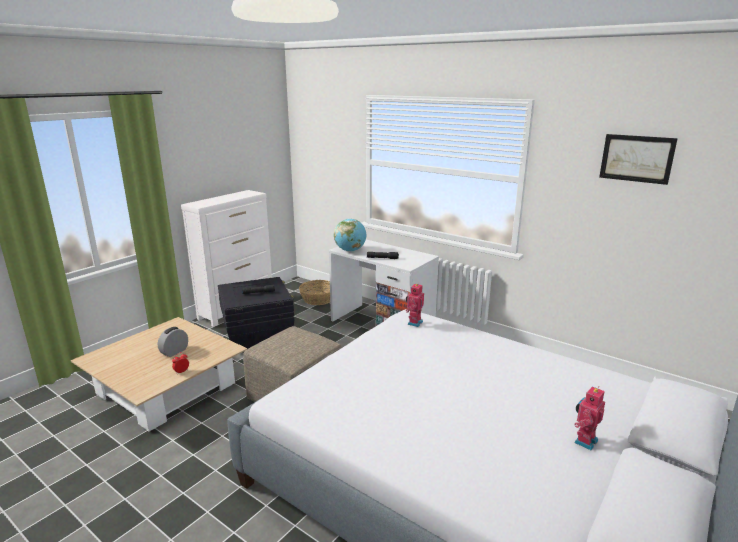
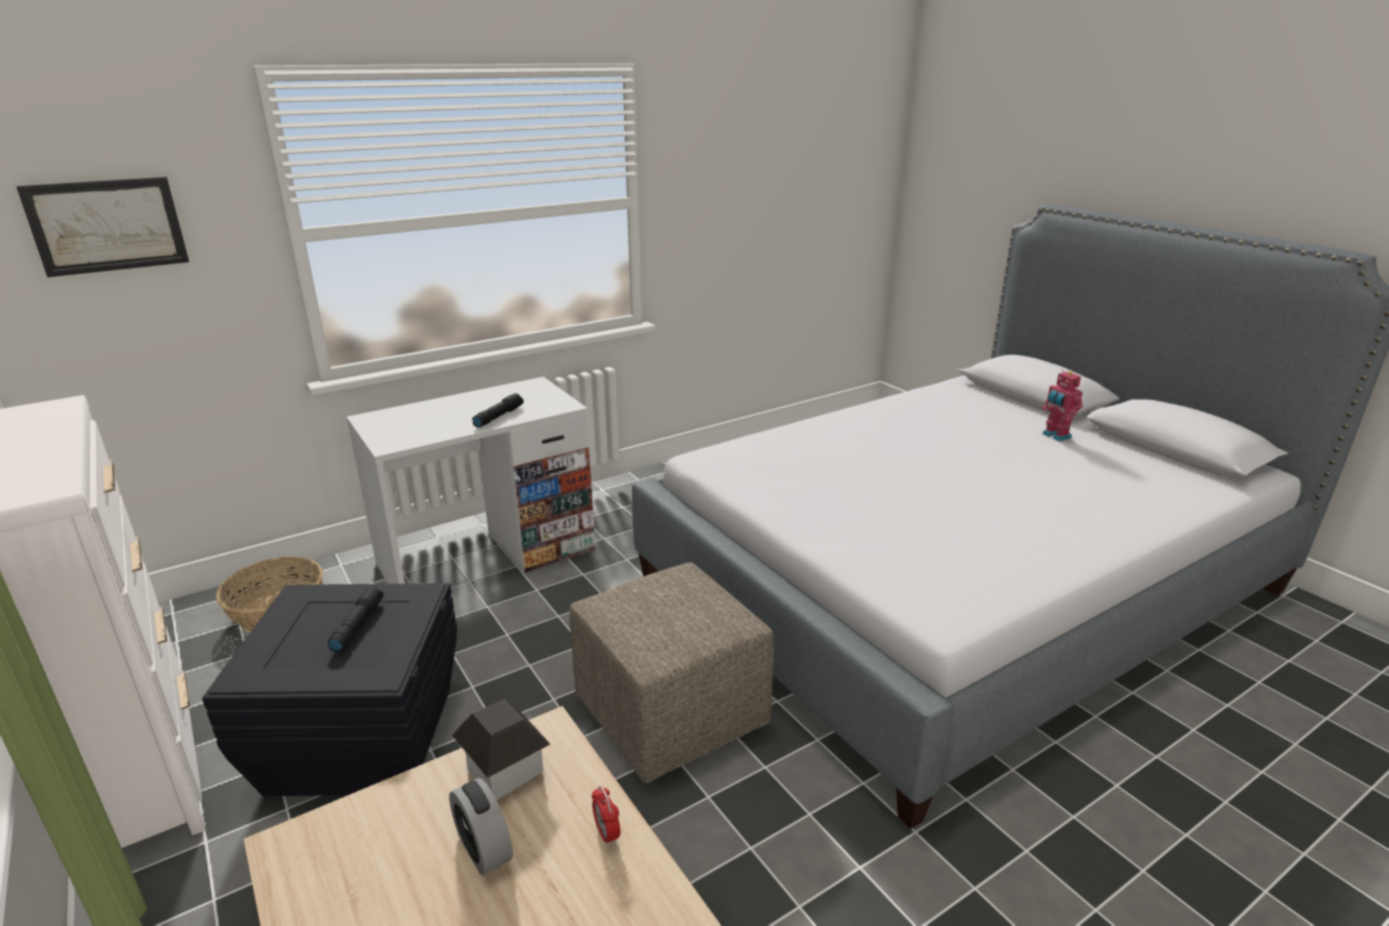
camera: 70 degrees left, 5 degrees up
globe [334,219,366,252] -> none
toy robot [406,284,424,327] -> none
picture [599,134,678,185] -> picture moved to [16,177,189,277]
none -> toy house [452,700,550,800]

